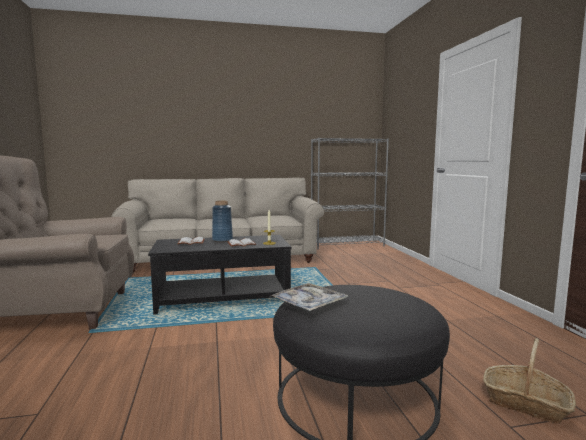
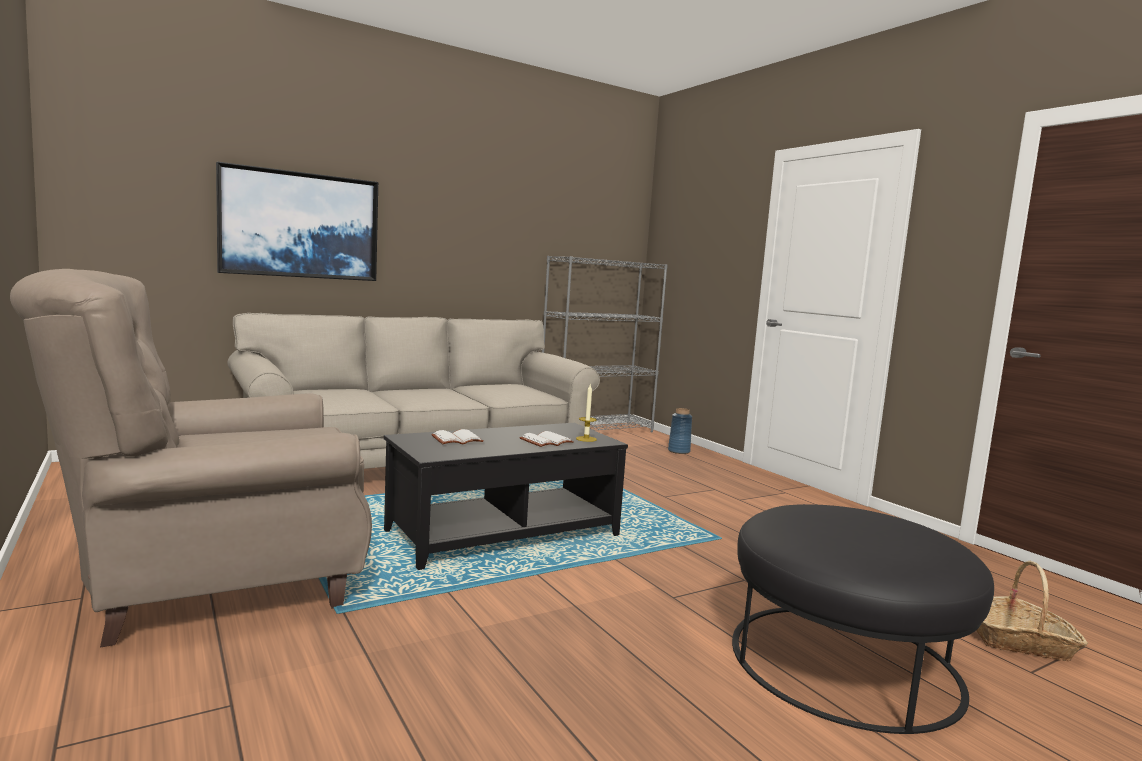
camera: 20 degrees left, 0 degrees up
blue vase [212,201,233,242] -> blue vase moved to [668,408,692,454]
tray [271,283,348,311] -> none
none -> picture [216,161,378,281]

